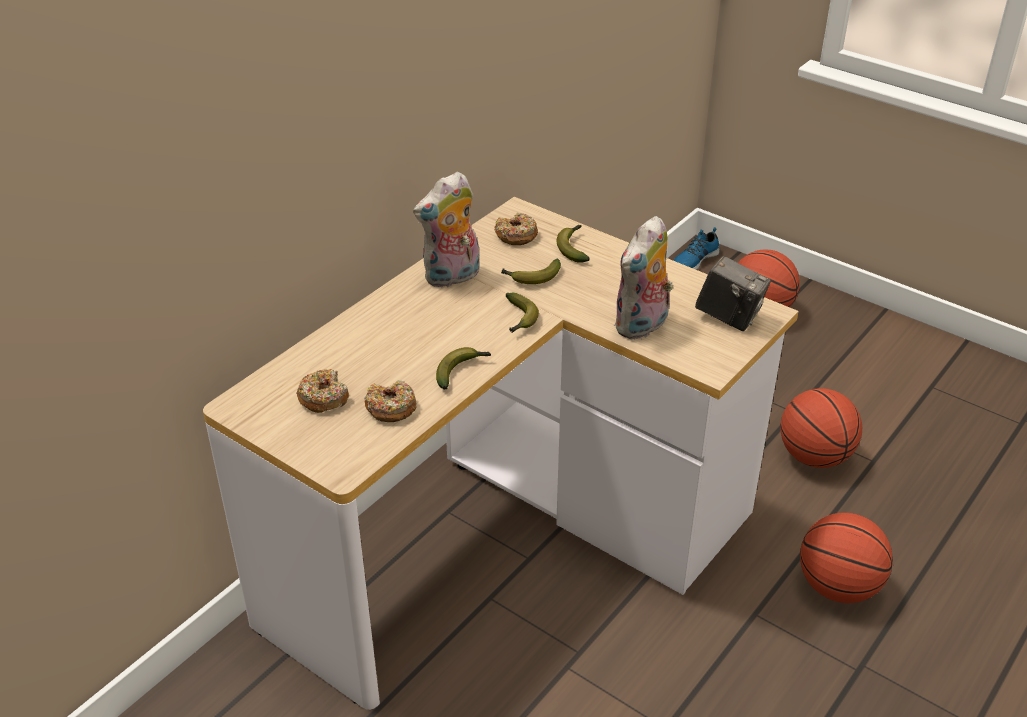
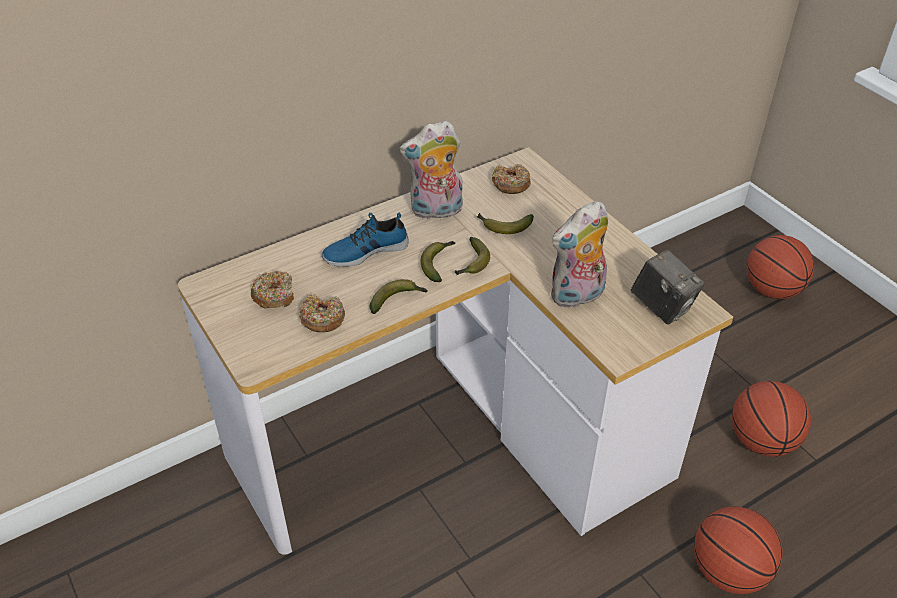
camera: 20 degrees right, 5 degrees up
banana [557,225,590,263] -> banana moved to [421,241,455,282]
shoe [673,227,720,270] -> shoe moved to [322,213,409,267]

